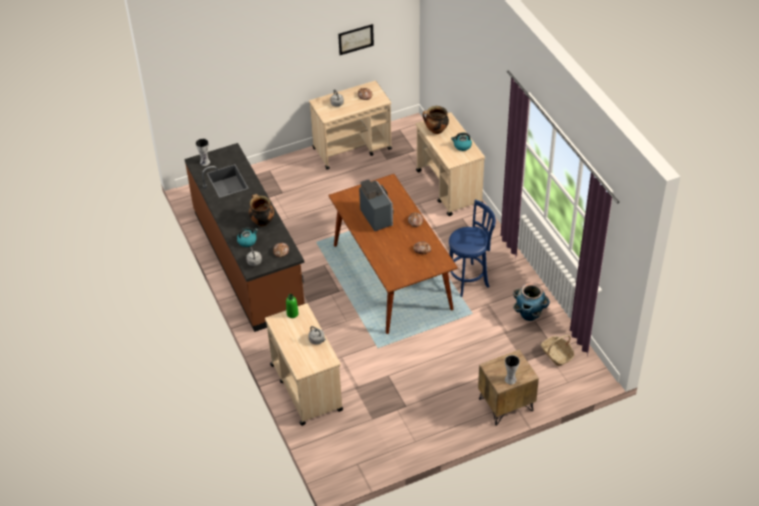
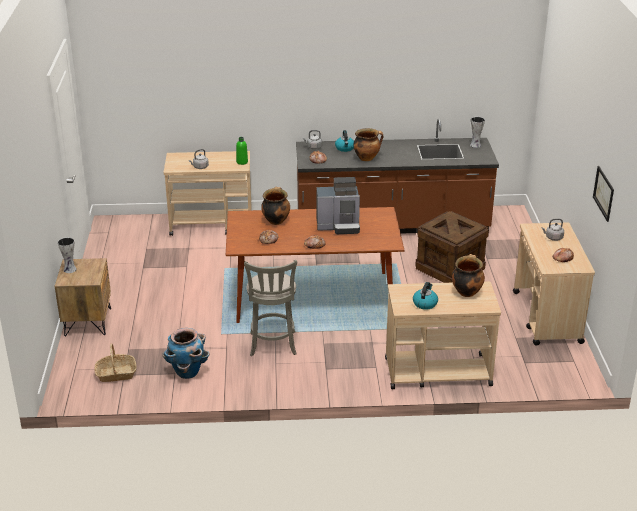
camera: 110 degrees right, 15 degrees down
blue stool [448,200,496,297] -> grey stool [244,260,297,356]
none -> cooking pot [261,187,290,225]
none -> crate [415,211,489,283]

